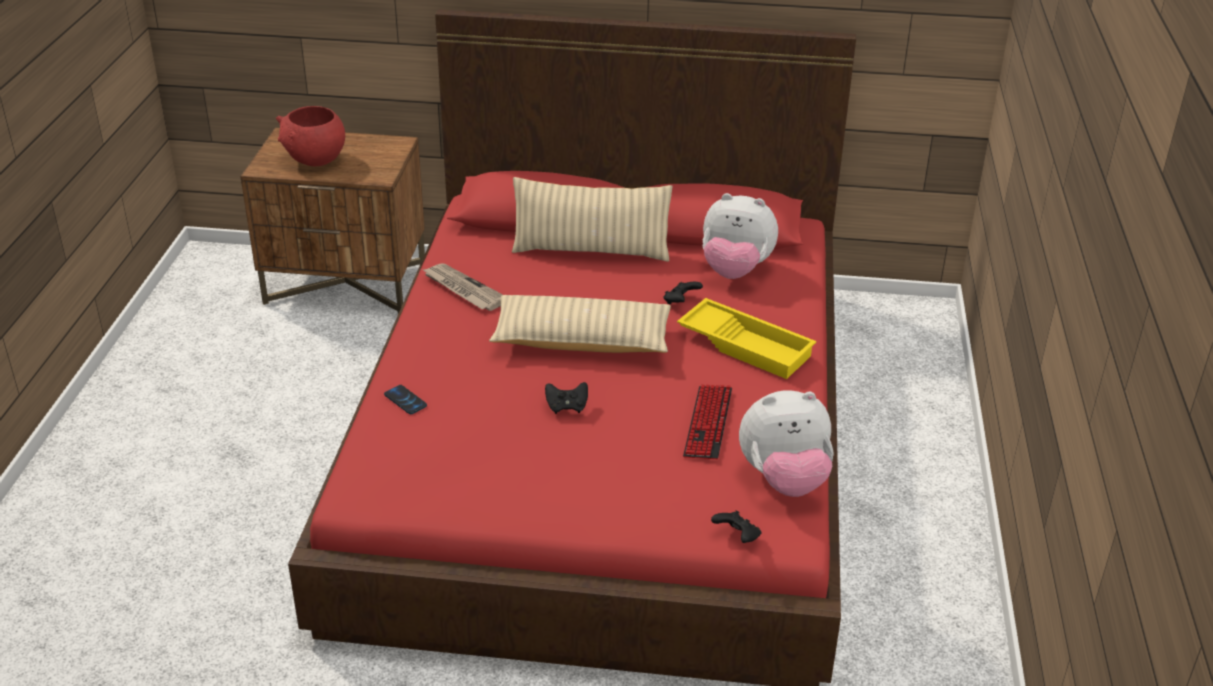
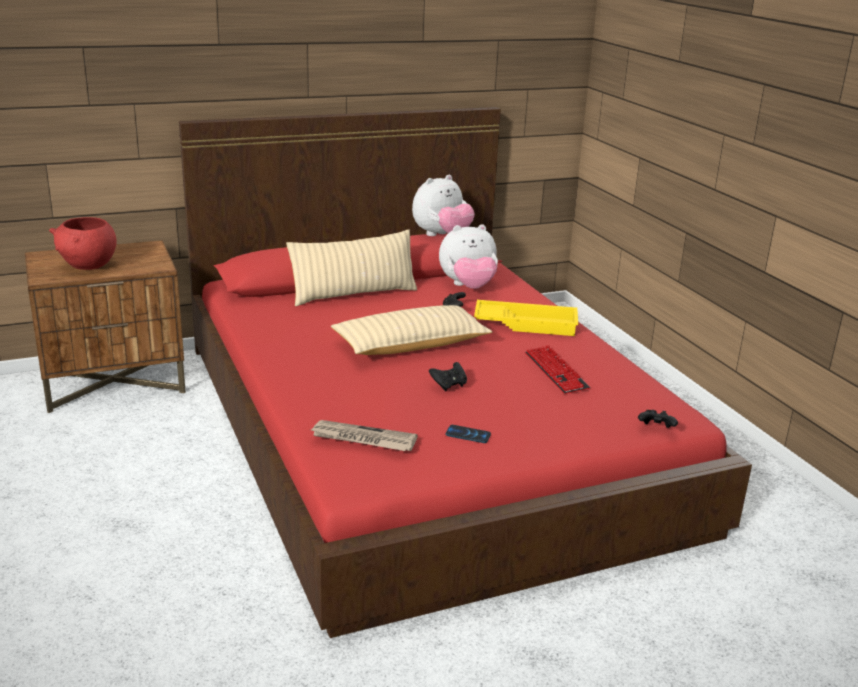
camera: 30 degrees left, 10 degrees down
phone [384,385,427,414] -> phone moved to [446,425,491,443]
newspaper [423,263,503,311] -> newspaper moved to [311,420,418,451]
plush toy [739,390,834,497] -> plush toy moved to [412,175,475,236]

